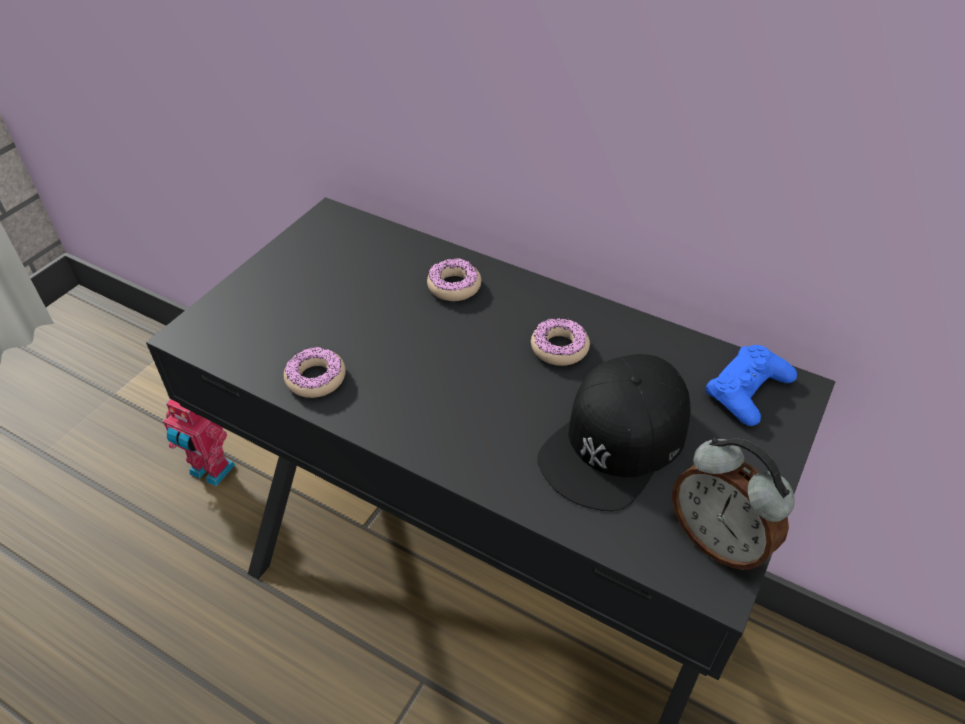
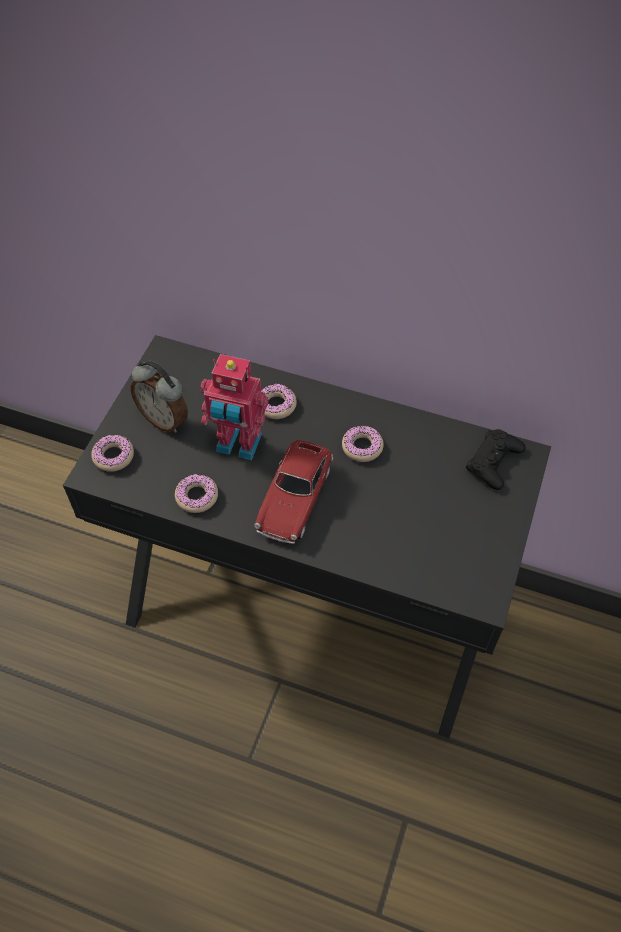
camera: 10 degrees left, 10 degrees up
toy robot [163,399,236,486] -> toy robot moved to [200,354,268,460]
black cap [537,354,691,511] -> none
alarm clock [672,438,795,570] -> alarm clock moved to [131,361,188,433]
blue game controller [706,345,797,426] -> black game controller [466,429,525,490]
none -> donut [91,435,134,472]
none -> toy car [255,440,333,544]

